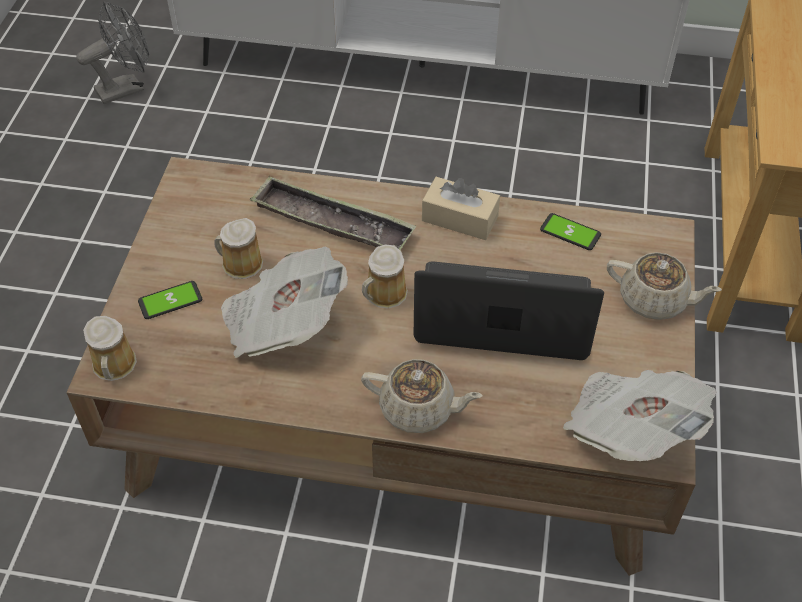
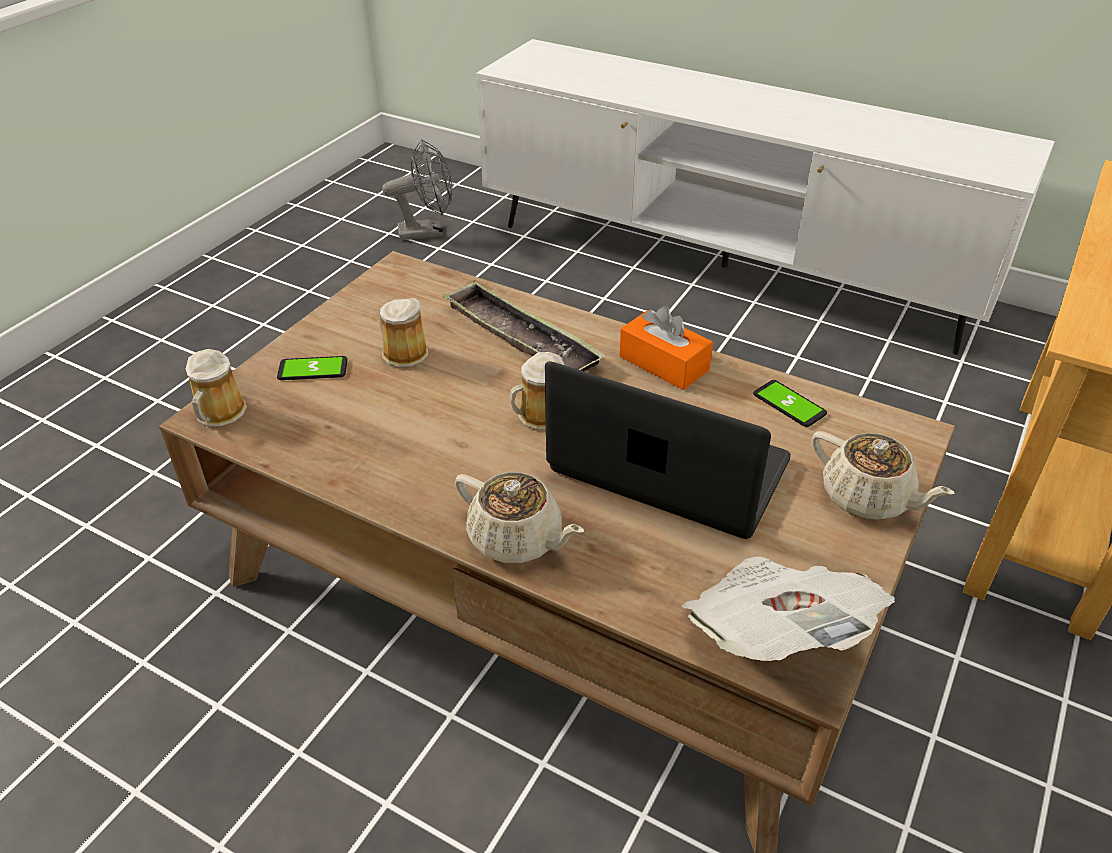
camera: 20 degrees right, 10 degrees down
newspaper [221,247,348,358] -> none
beige tissue box [422,177,500,240] -> orange tissue box [619,306,713,390]

